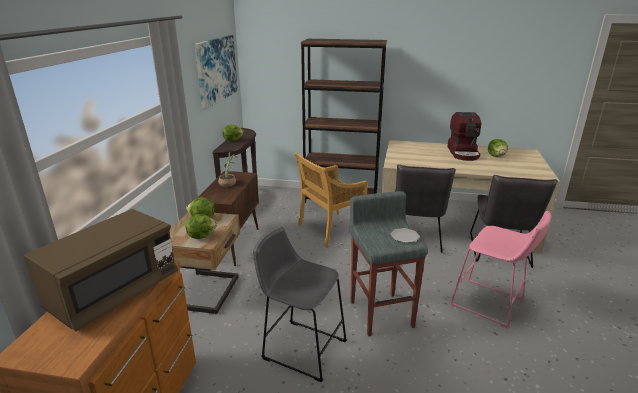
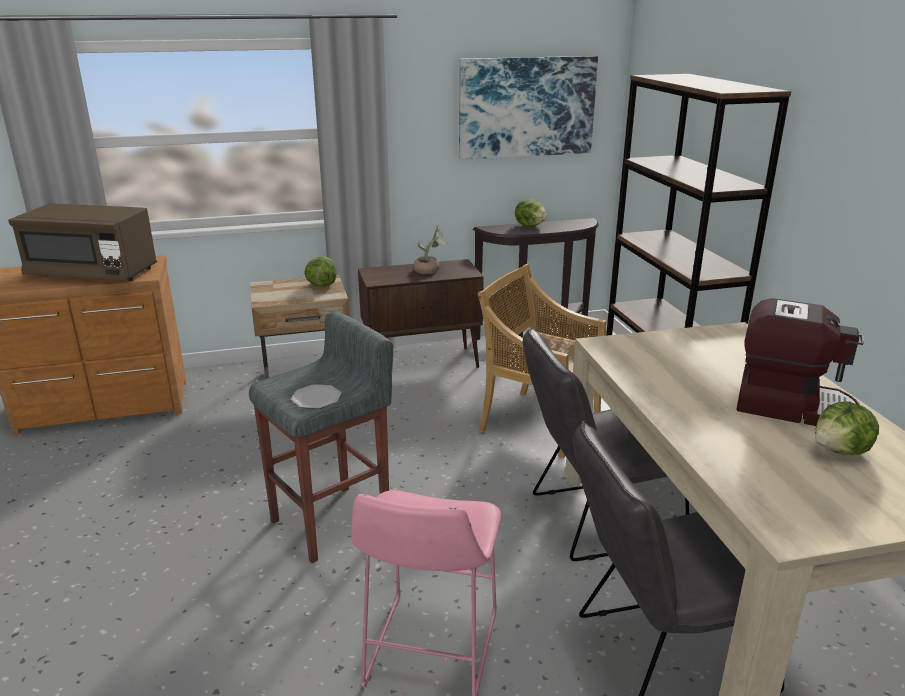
camera: 65 degrees right, 0 degrees up
lettuce [185,214,217,239] -> none
grey stool [253,227,347,382] -> none
coffee machine [447,112,481,161] -> coffee machine turned 135 degrees counterclockwise [736,298,864,426]

